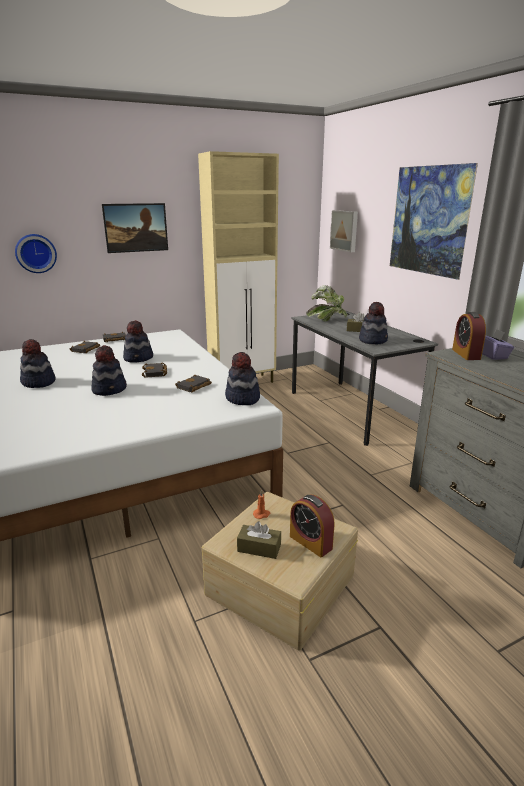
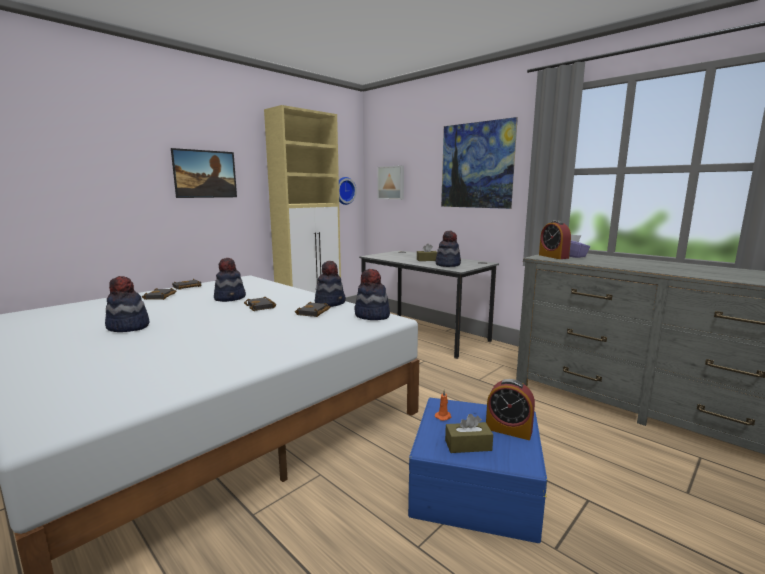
camera: 20 degrees left, 10 degrees down
wall clock [15,234,57,273] -> wall clock moved to [339,177,357,205]
hat [91,345,127,396] -> hat moved to [315,261,346,307]
beige storage box [202,492,358,651] -> blue storage box [408,398,547,543]
potted plant [306,285,348,321] -> none

